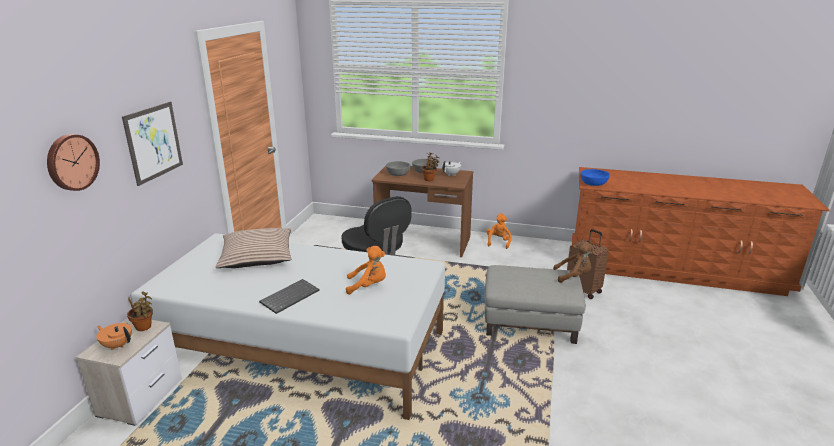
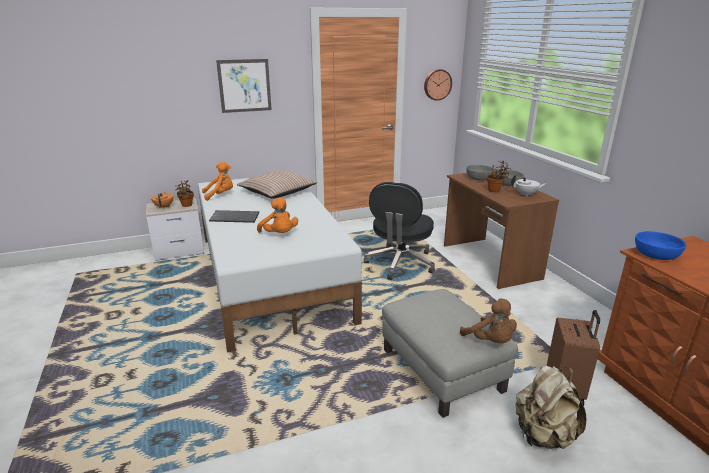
camera: 55 degrees right, 0 degrees up
wall clock [47,134,100,191] -> wall clock moved to [424,69,452,101]
orange plush toy [486,213,512,249] -> orange plush toy moved to [202,162,233,201]
none -> beige backpack [516,365,586,449]

